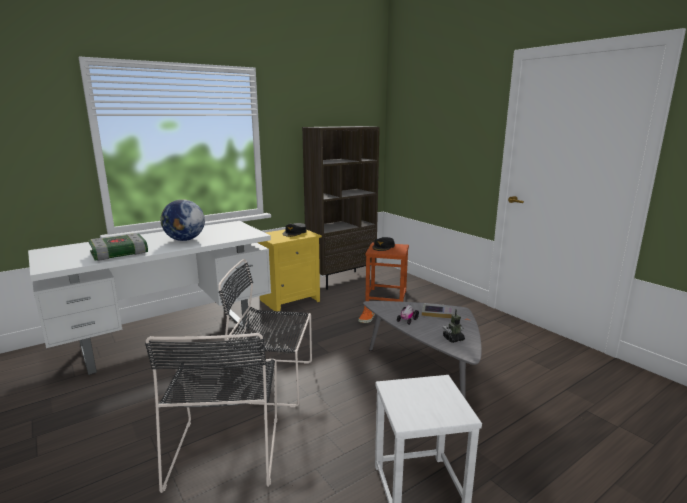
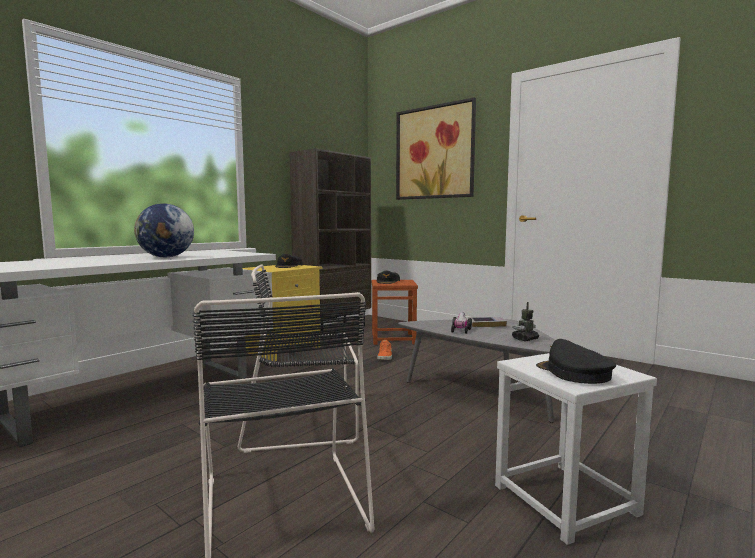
camera: 15 degrees left, 10 degrees down
book [88,233,148,261] -> none
none -> picture [396,97,476,200]
none -> black cap [536,339,616,384]

